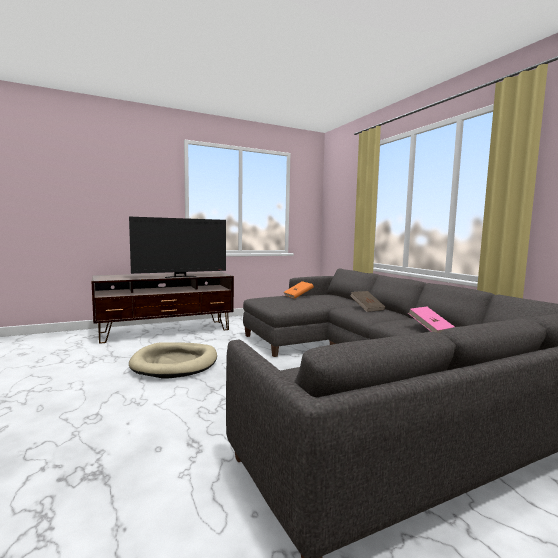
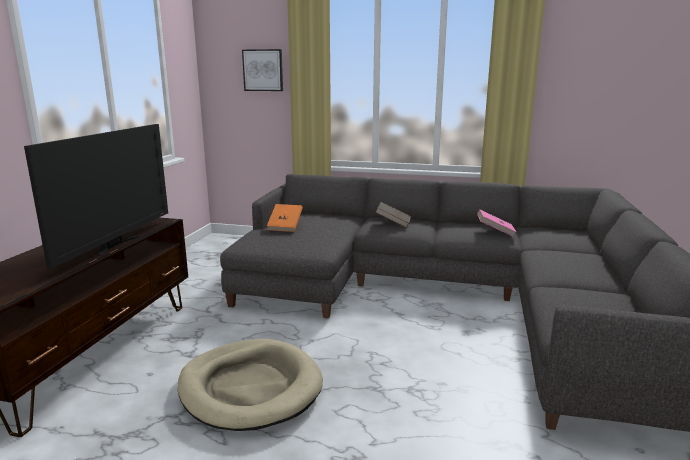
camera: 50 degrees left, 10 degrees up
none -> picture [242,49,283,91]

